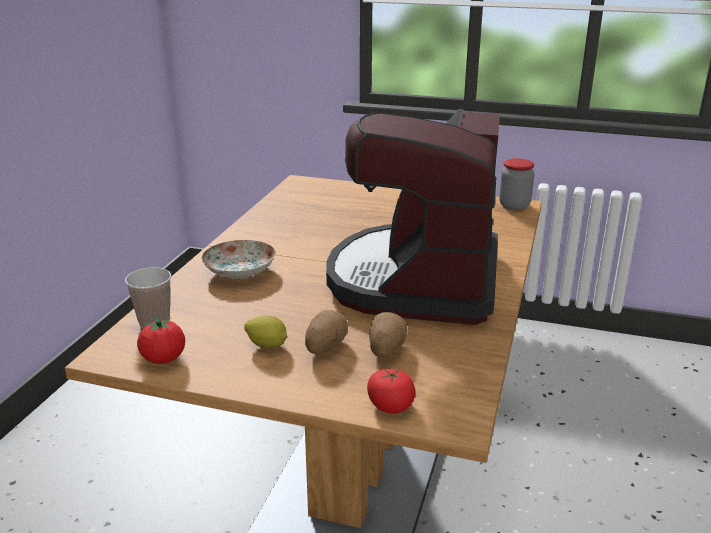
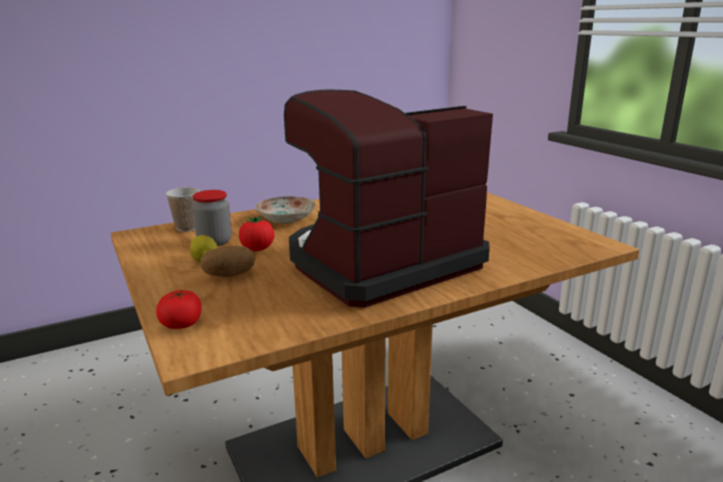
camera: 45 degrees right, 5 degrees down
tomato [137,316,185,364] -> tomato moved to [239,216,274,251]
potato [369,312,407,357] -> none
jar [499,158,534,210] -> jar moved to [193,190,232,246]

